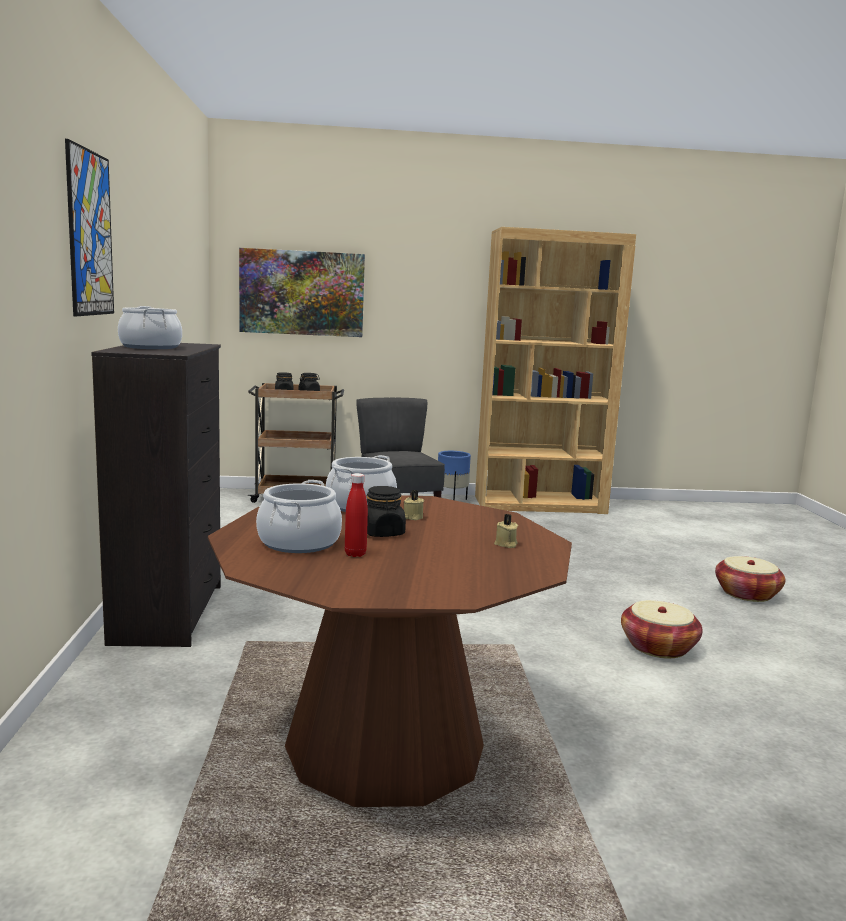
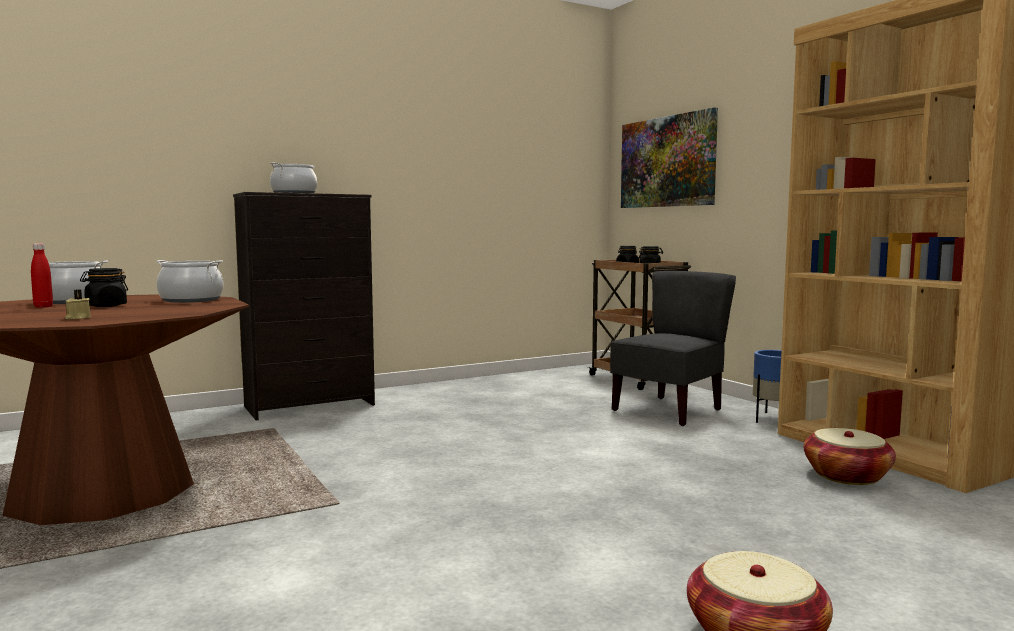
camera: 65 degrees right, 5 degrees down
picture [65,139,114,316] -> none
beige candle [404,490,424,520] -> none
basket [621,600,703,659] -> basket moved to [804,428,896,485]

